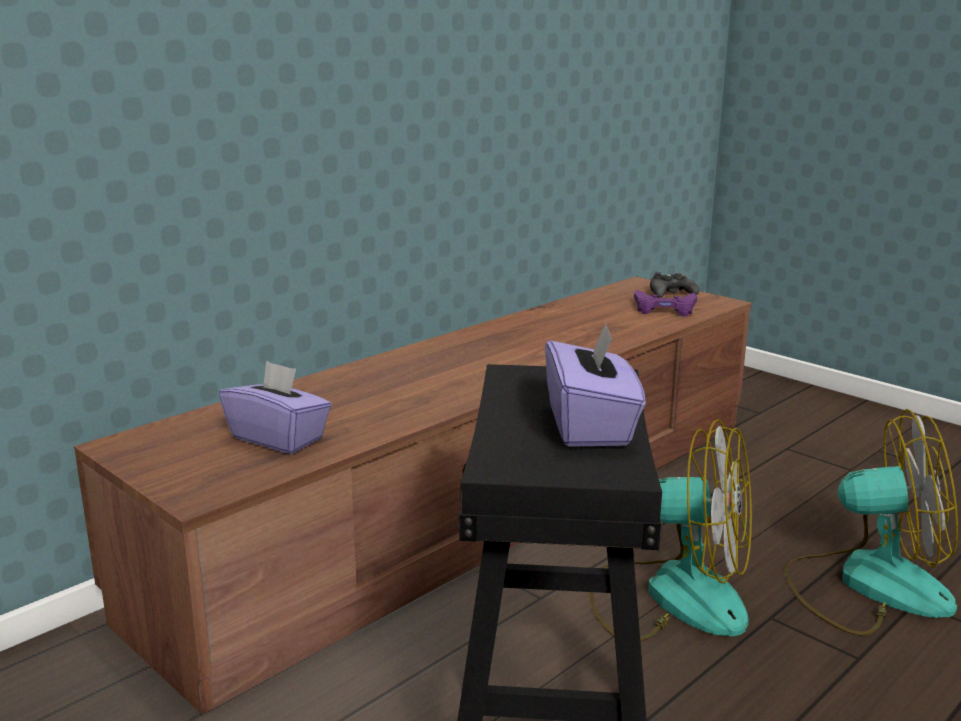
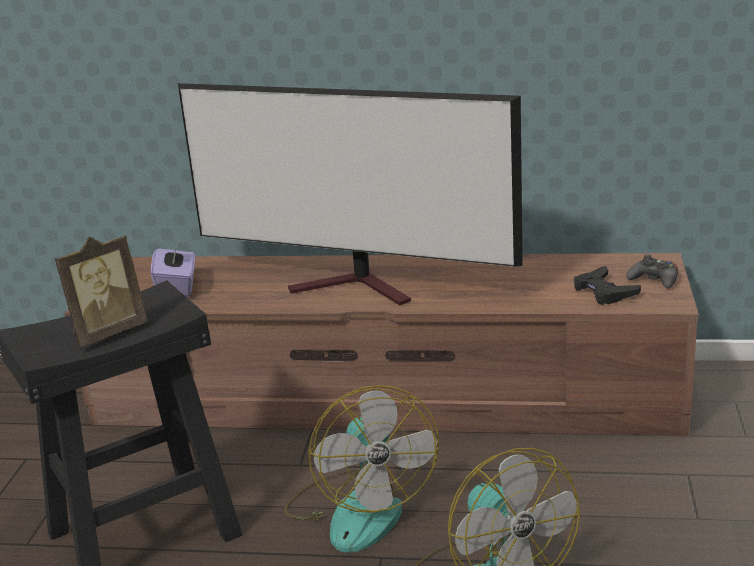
camera: 55 degrees right, 5 degrees up
purple tissue box [545,321,645,447] -> picture frame [55,235,148,347]
purple game controller [634,290,697,317] -> black game controller [574,266,641,305]
none -> television [178,83,523,305]

